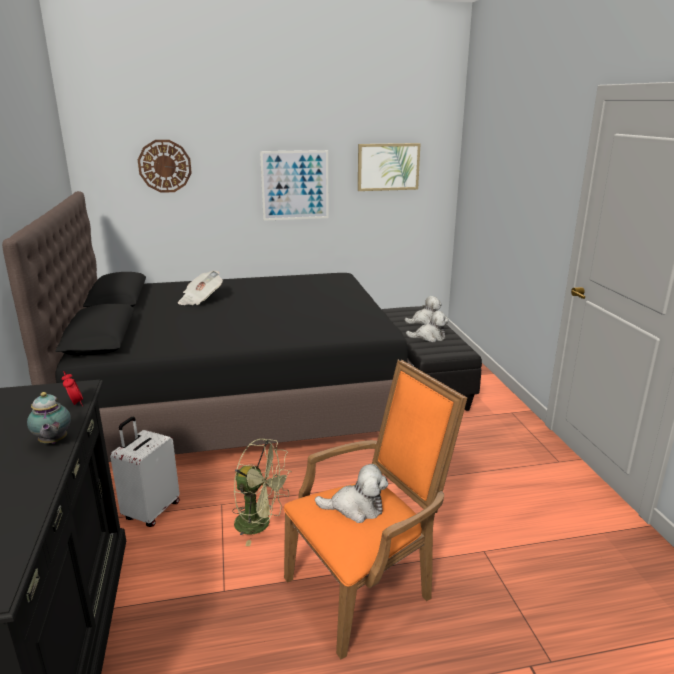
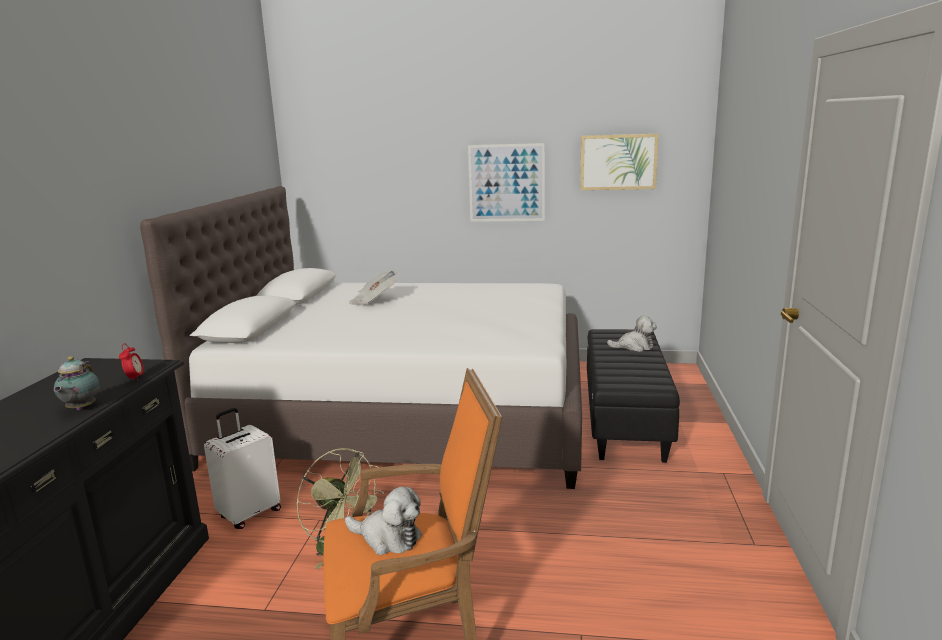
camera: 20 degrees right, 5 degrees down
black bed [2,191,413,462] -> white bed [140,186,582,489]
wall clock [138,140,192,193] -> none
plush toy [406,311,449,342] -> none

